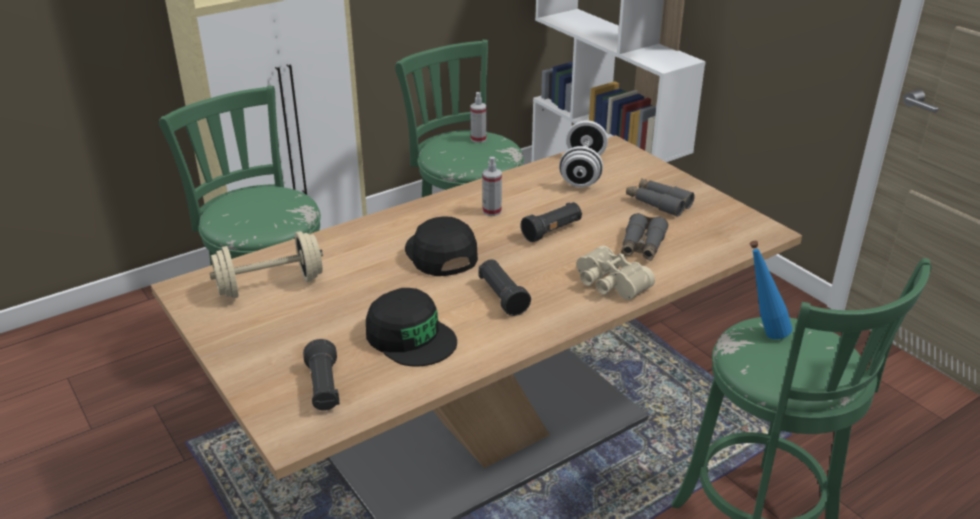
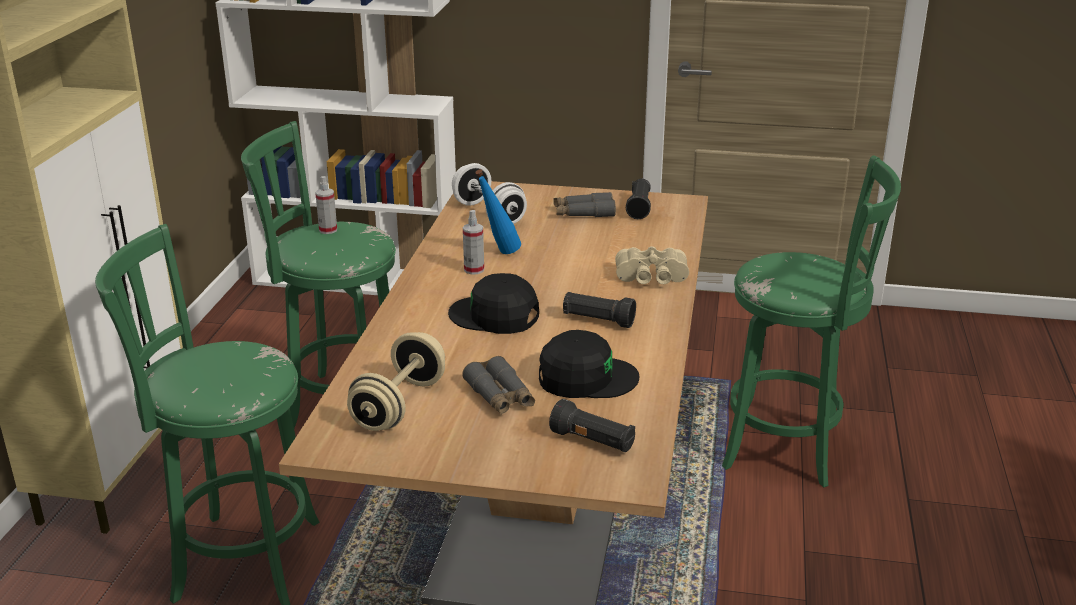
camera: 45 degrees left, 5 degrees down
black flashlight [521,202,582,242] -> black flashlight moved to [626,179,651,219]
grey binoculars [621,213,668,261] -> grey binoculars moved to [462,356,535,415]
blue bottle [750,241,792,339] -> blue bottle moved to [475,169,521,254]

